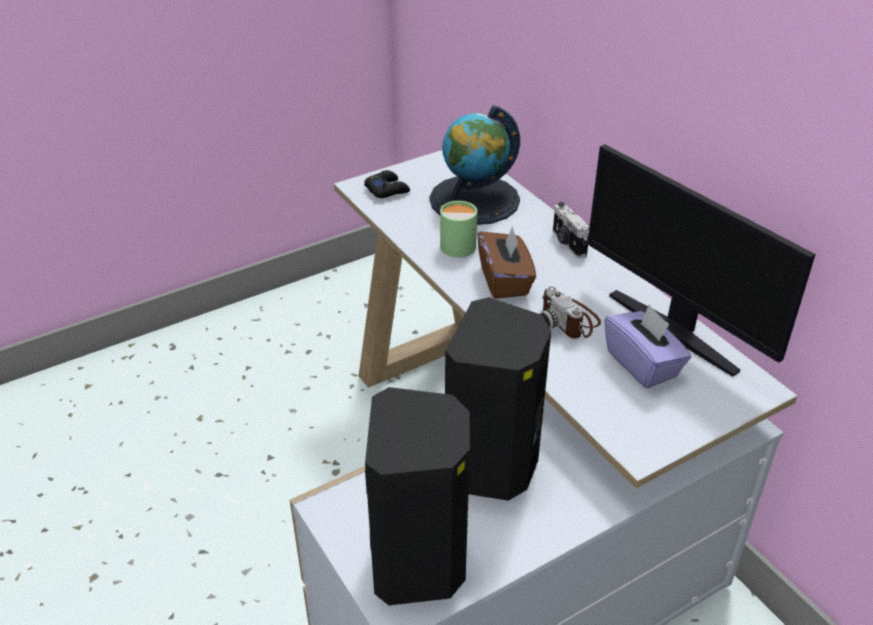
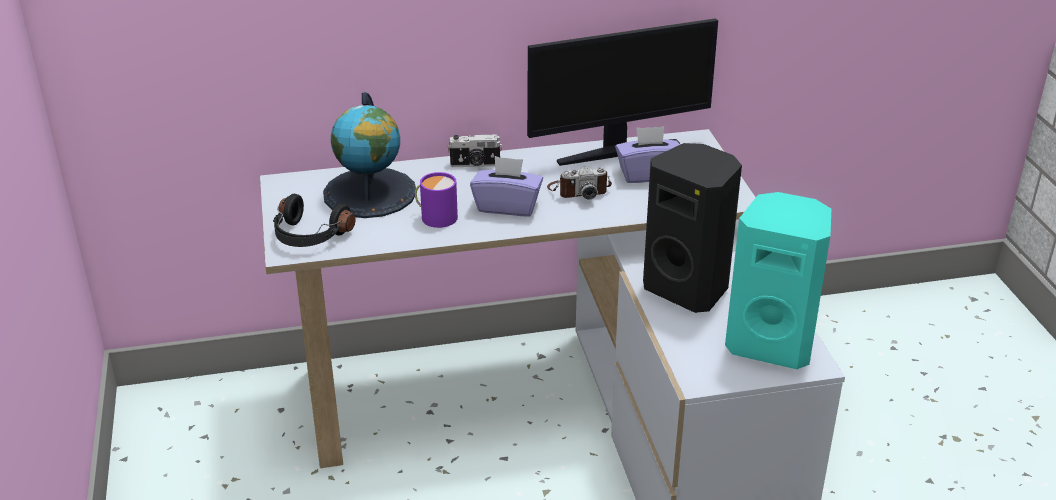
camera: 70 degrees left, 5 degrees down
black game controller [364,170,410,198] -> black headphones [273,194,356,247]
black speaker [365,387,470,605] -> turquoise speaker [725,192,831,369]
green mug [440,201,478,257] -> purple mug [415,172,458,228]
brown tissue box [477,226,536,299] -> purple tissue box [470,156,543,216]

